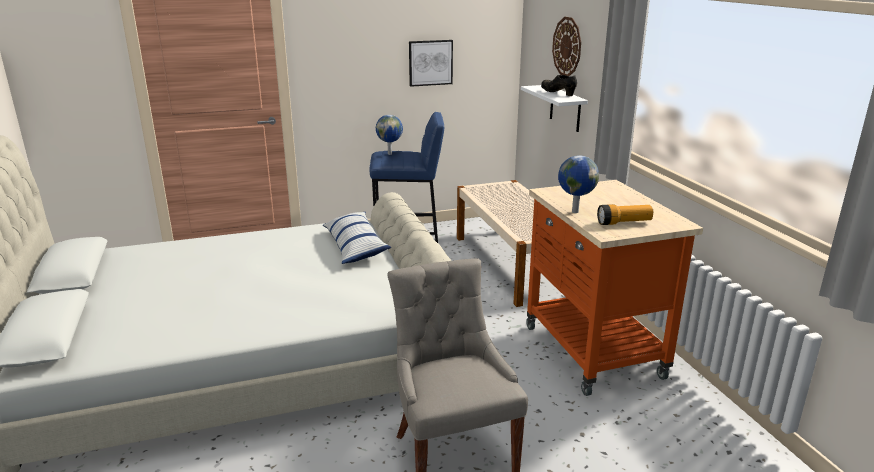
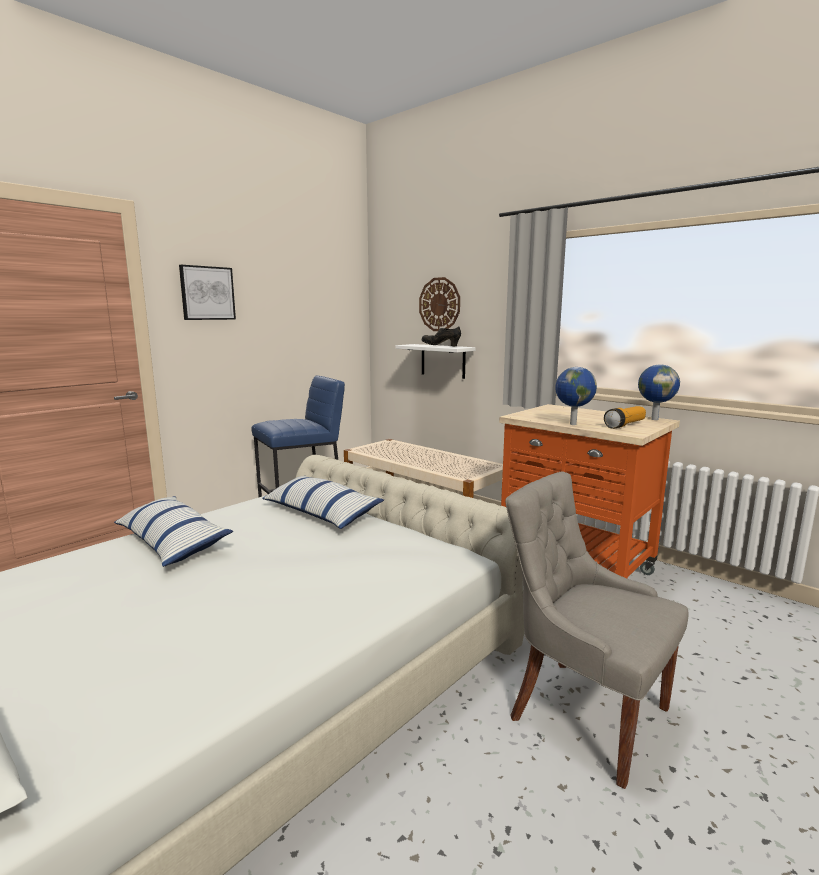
camera: 30 degrees left, 10 degrees down
globe [376,115,403,155] -> globe moved to [638,364,680,420]
picture [409,40,453,87] -> picture moved to [179,265,236,320]
none -> pillow [114,496,233,567]

